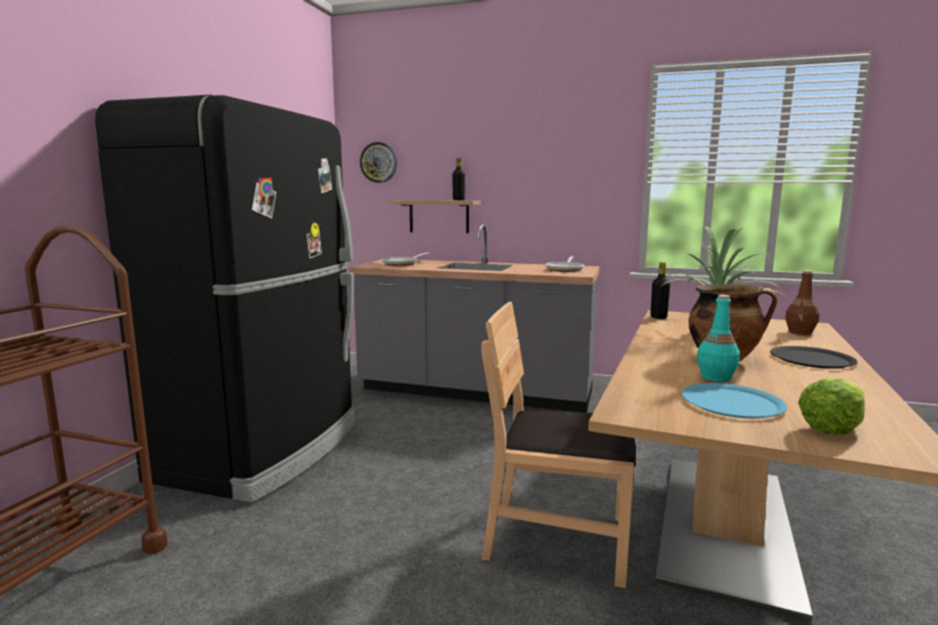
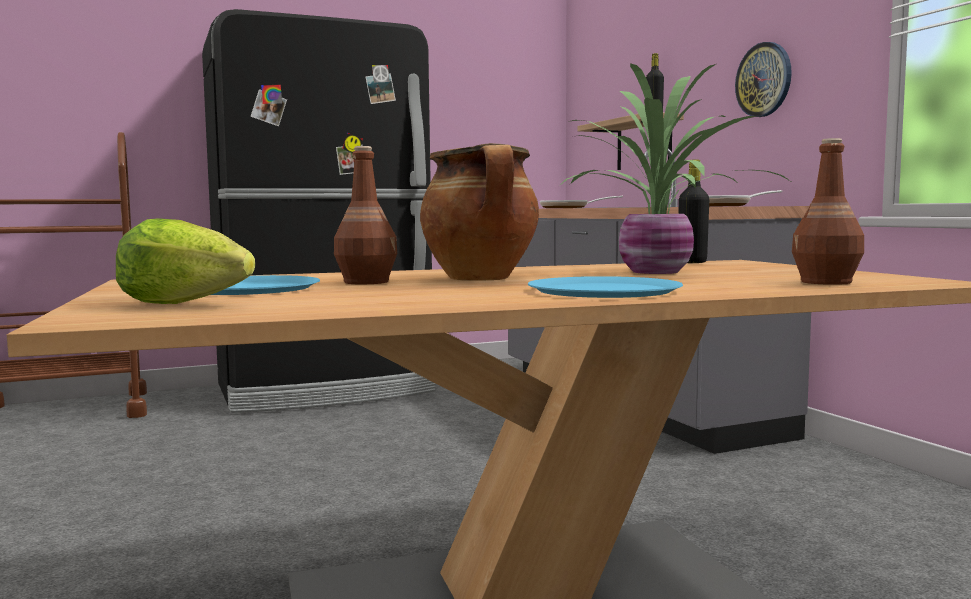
camera: 50 degrees right, 5 degrees down
wall clock [360,142,397,183] -> wall clock moved to [735,42,792,117]
brown chair [481,302,636,588] -> none
turquoise bottle [697,295,740,382] -> brown bottle [334,146,397,284]
black plate [770,346,858,369] -> blue plate [528,276,683,298]

